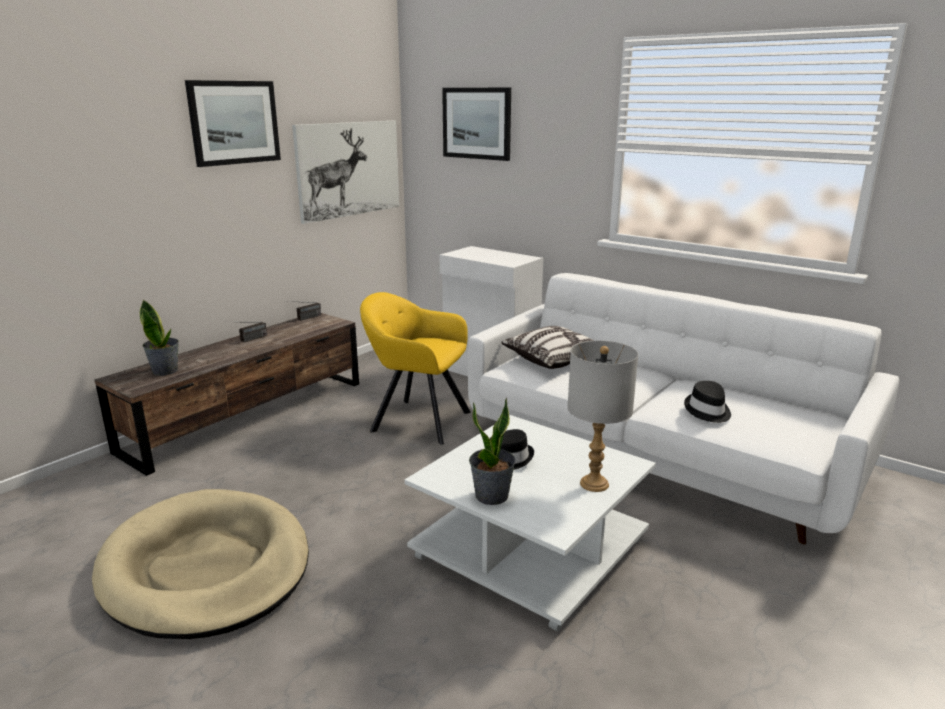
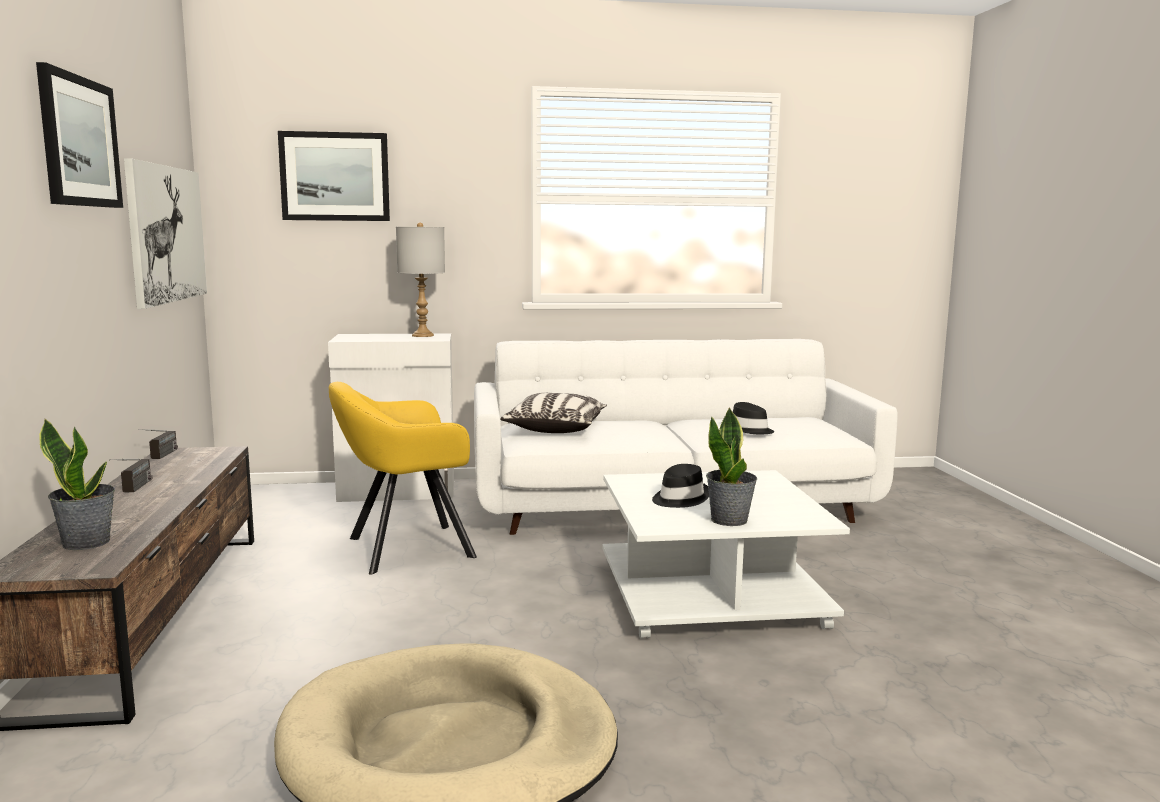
camera: 45 degrees left, 10 degrees down
grey table lamp [567,340,638,492] -> grey table lamp moved to [396,222,445,337]

